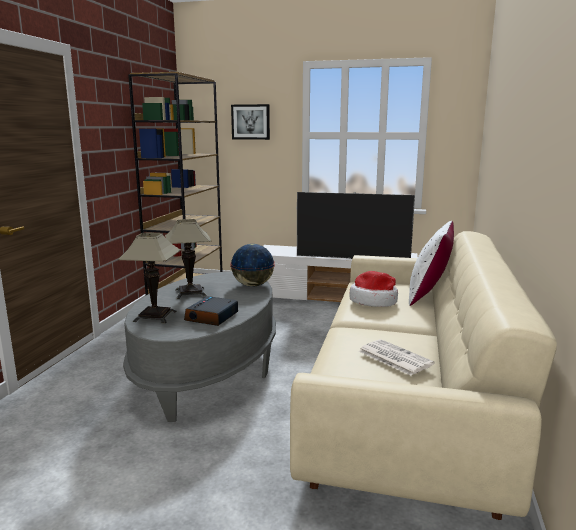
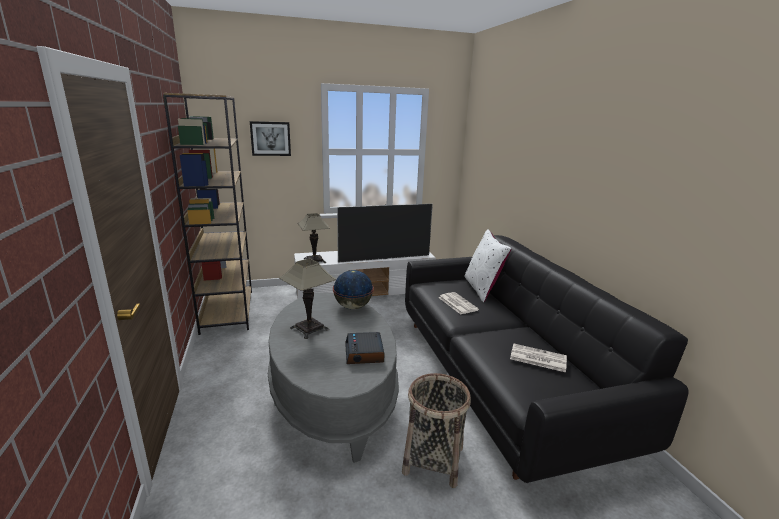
camera: 30 degrees left, 5 degrees up
table lamp [118,232,181,323] -> table lamp moved to [297,213,330,263]
beige sofa [290,231,557,520] -> black sofa [405,235,689,483]
hat [349,271,398,307] -> newspaper [438,292,479,314]
none -> basket [402,373,471,488]

